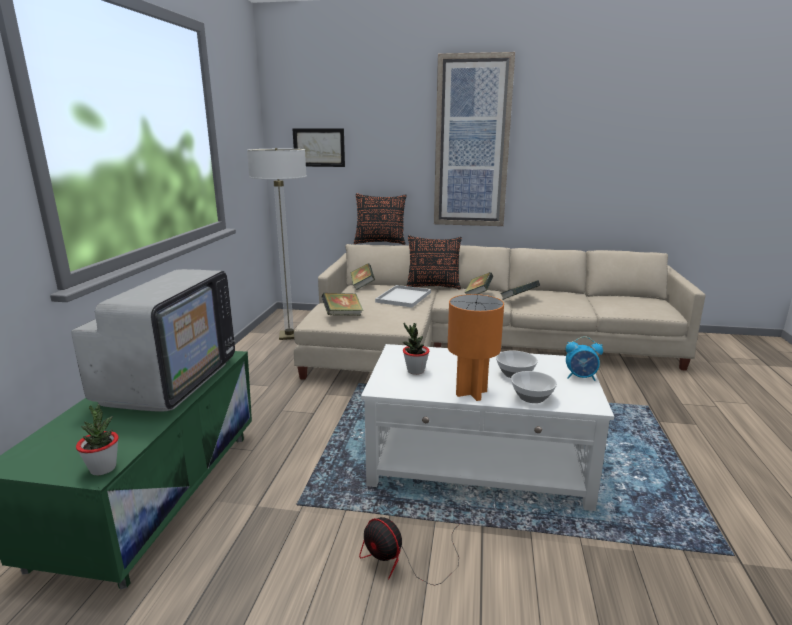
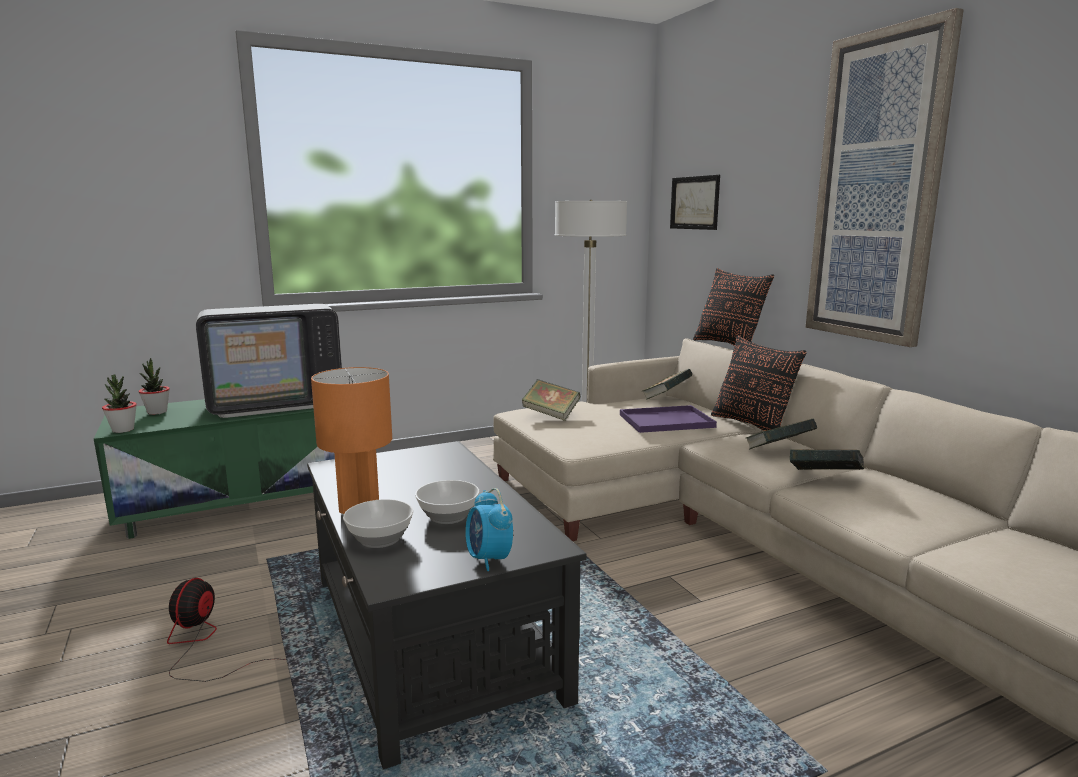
camera: 55 degrees right, 5 degrees down
white coffee table [361,344,614,511] -> black coffee table [307,441,587,770]
white tray [375,285,431,308] -> purple tray [620,405,717,433]
potted plant [402,323,429,375] -> potted plant moved to [139,358,170,415]

